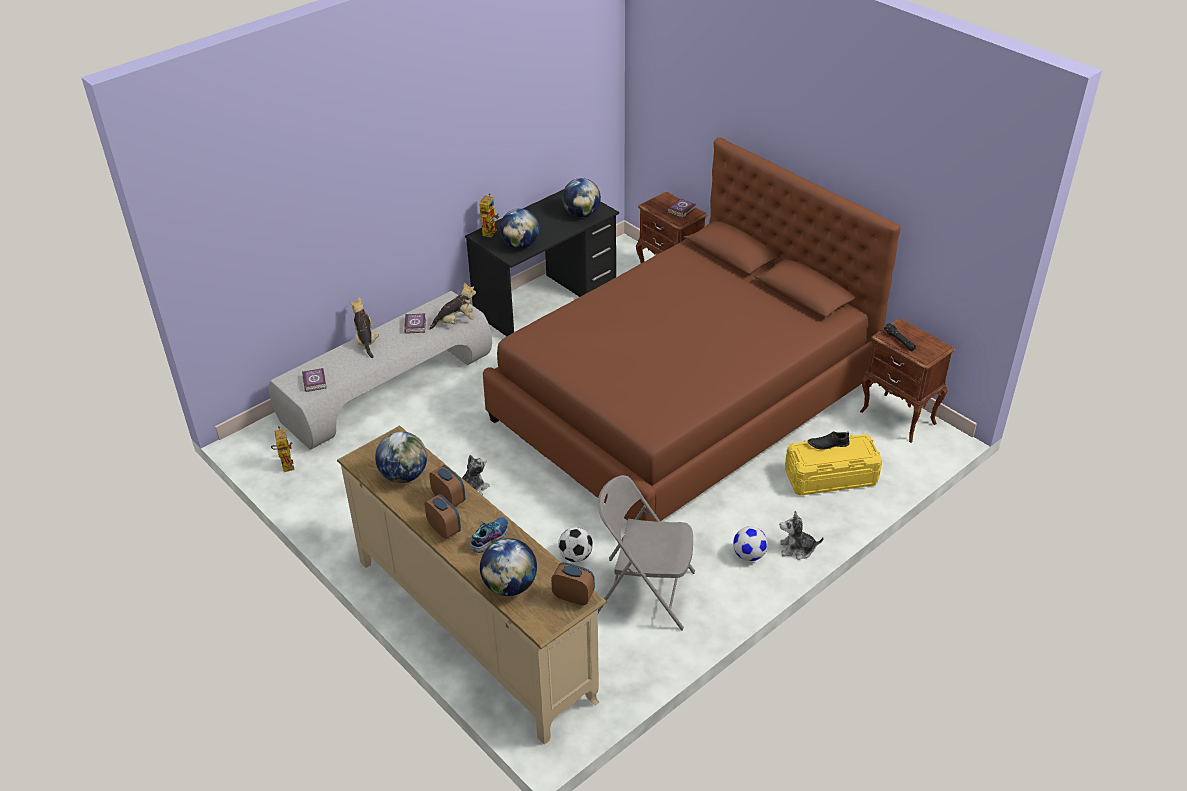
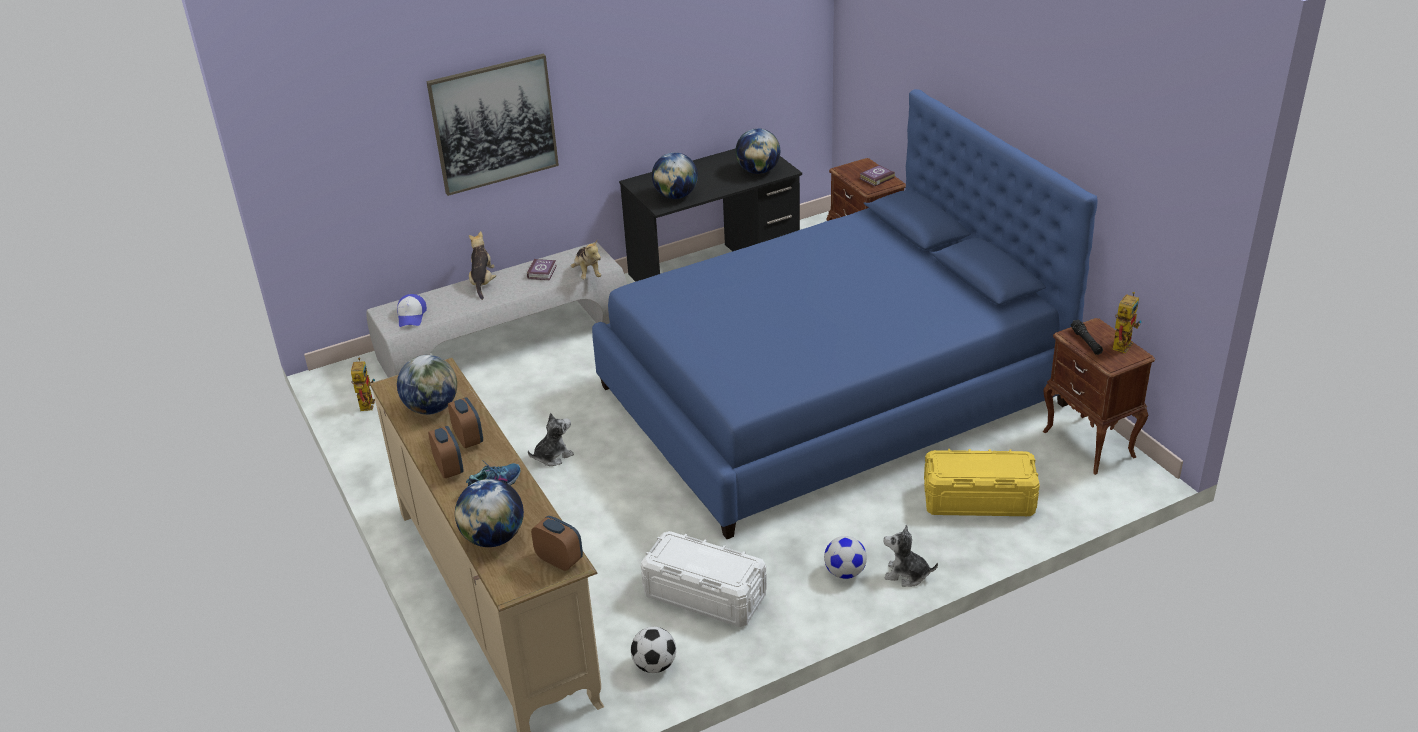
camera: 15 degrees right, 5 degrees down
book [302,368,327,392] -> cap [397,294,427,327]
plush toy [429,282,476,330] -> plush toy turned 75 degrees clockwise [571,240,601,279]
toy robot [479,193,499,237] -> toy robot moved to [1112,292,1142,353]
brown bed [483,137,901,522] -> blue bed [592,89,1098,539]
football [558,527,593,562] -> football moved to [631,627,676,673]
grey chair [598,475,695,631] -> white storage box [641,531,767,627]
black shoe [808,431,850,450] -> none
none -> picture [426,54,559,196]

